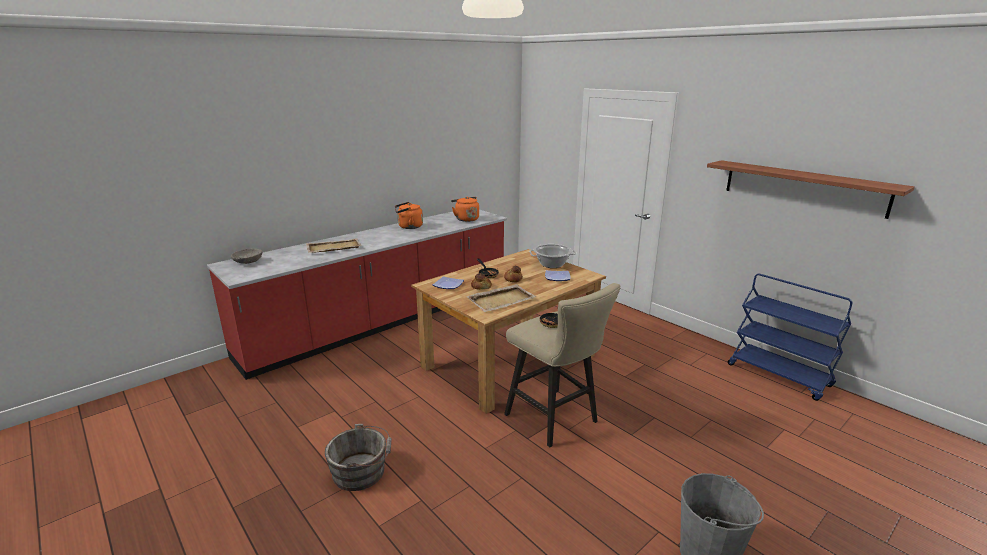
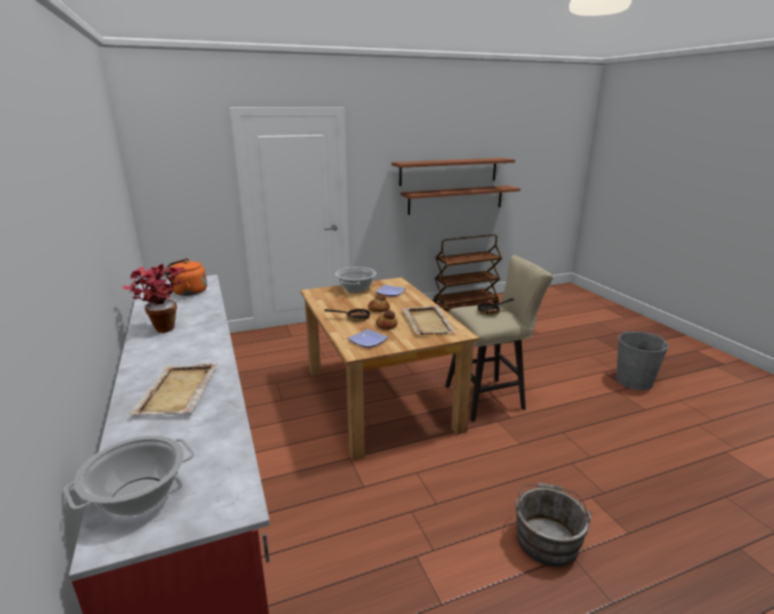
camera: 70 degrees left, 0 degrees up
grey bowl [231,248,262,264] -> cooking pot [64,435,195,516]
orange kettle [395,202,423,229] -> potted plant [122,264,186,333]
blue cart [728,274,852,401] -> brown cart [433,234,502,312]
none -> shelf [400,186,520,215]

